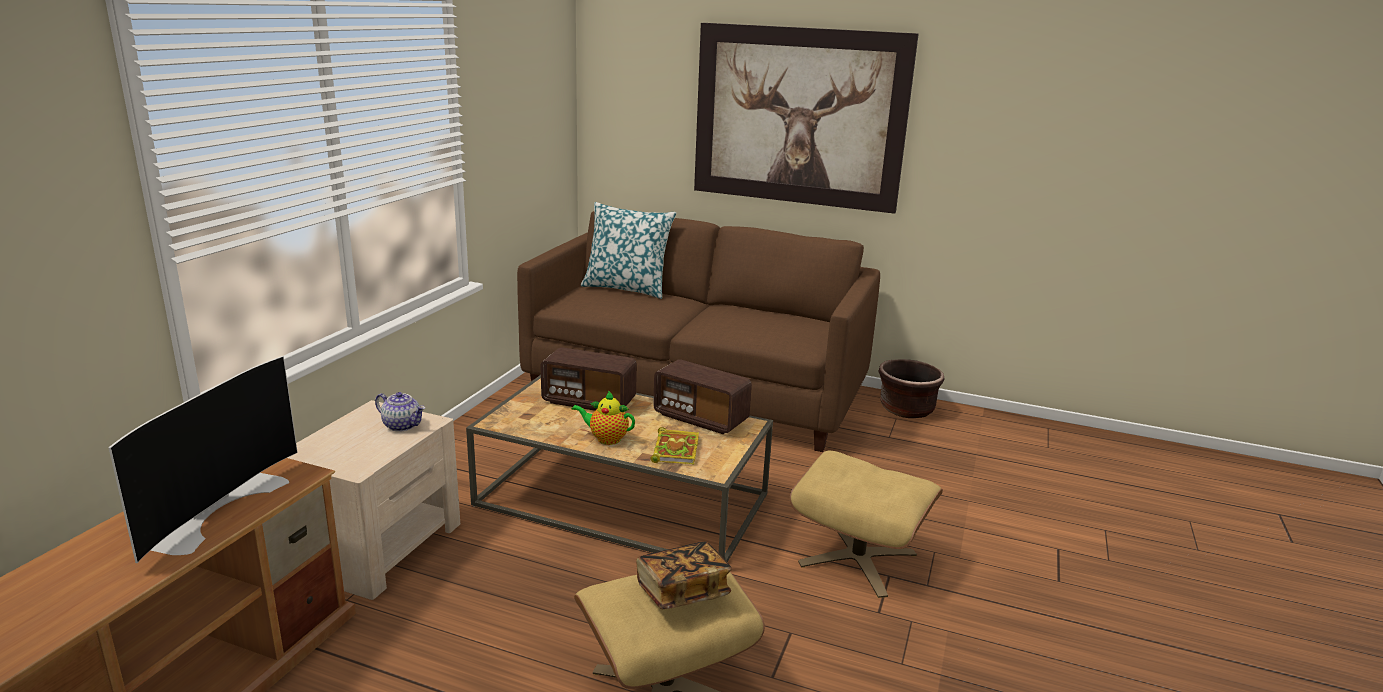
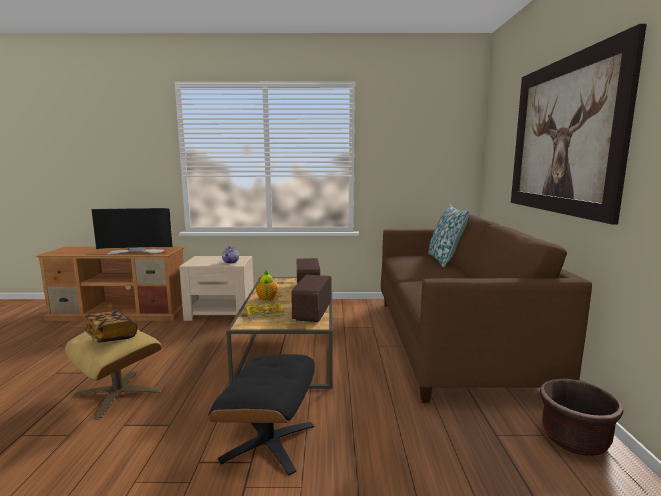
camera: 70 degrees right, 10 degrees down
beige ottoman [790,451,943,598] -> black ottoman [208,354,315,475]

